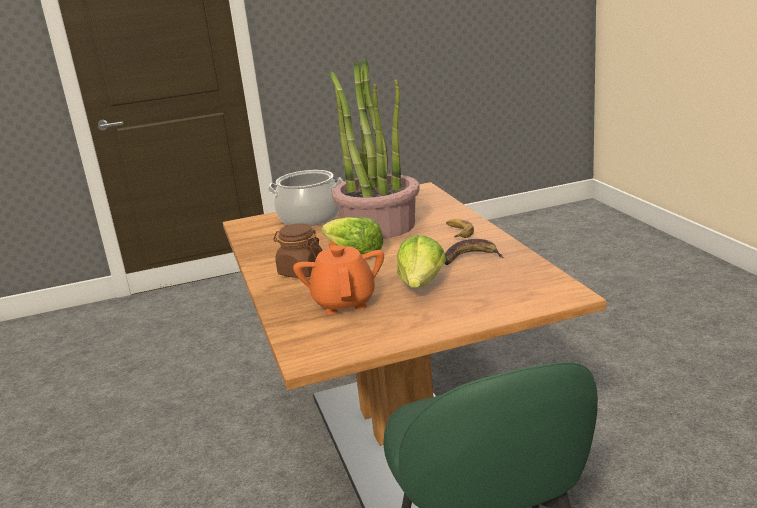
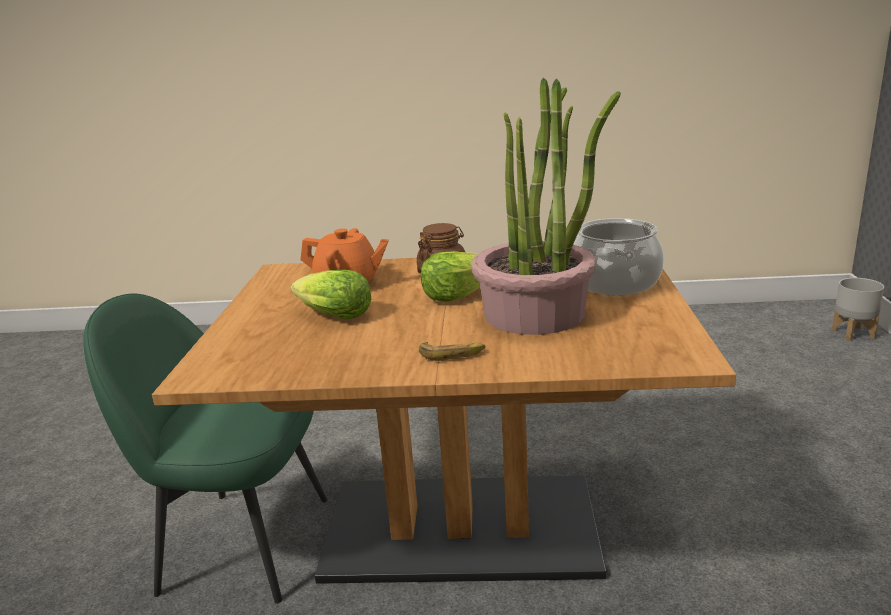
camera: 110 degrees right, 0 degrees up
banana [444,239,505,265] -> none
none -> grey planter [832,278,884,341]

